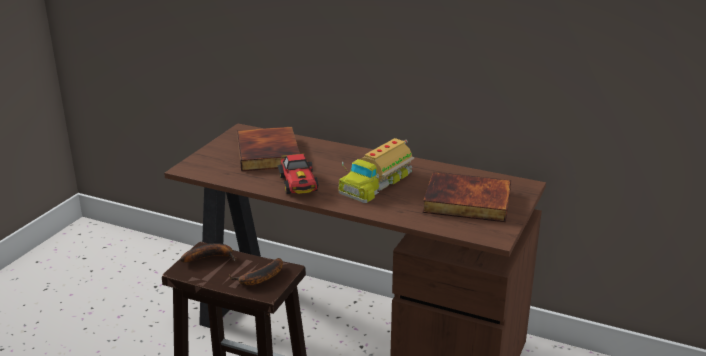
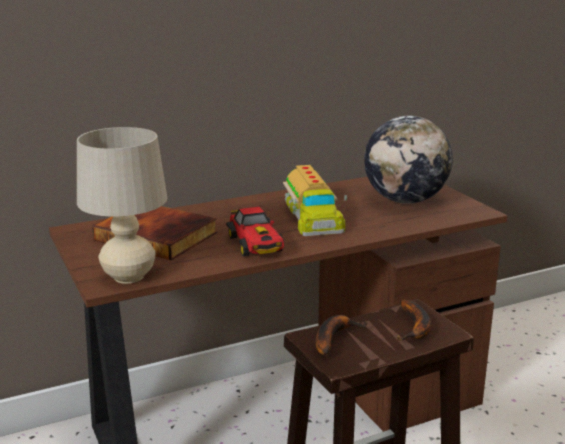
camera: 50 degrees left, 5 degrees down
toy car [277,153,319,194] -> toy car turned 45 degrees clockwise [226,206,284,256]
book [423,172,511,222] -> globe [364,116,453,204]
none -> beige table lamp [77,127,168,284]

